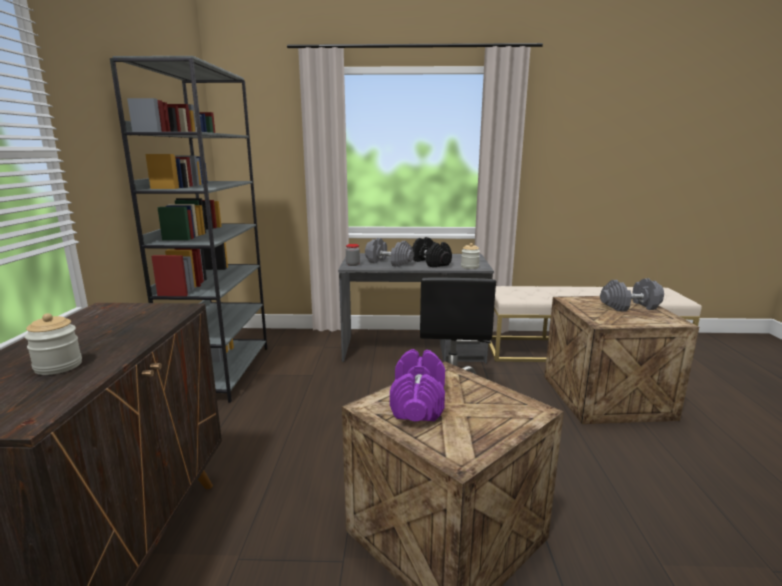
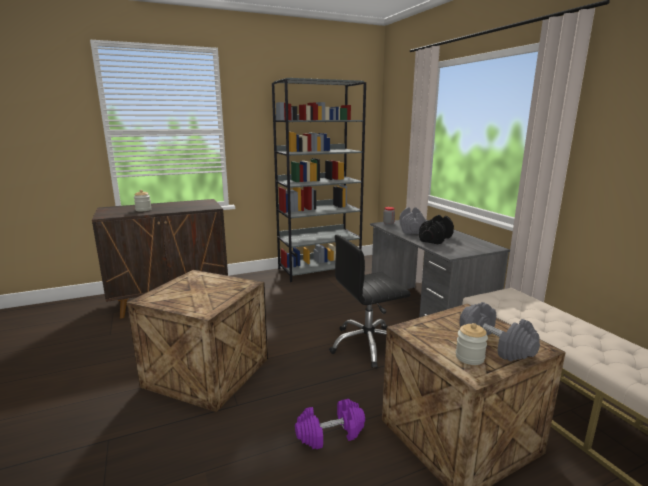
camera: 65 degrees right, 0 degrees up
purple dumbbell [390,349,445,421] -> purple dumbbell moved to [295,399,365,449]
jar [461,243,480,269] -> jar moved to [456,323,488,365]

